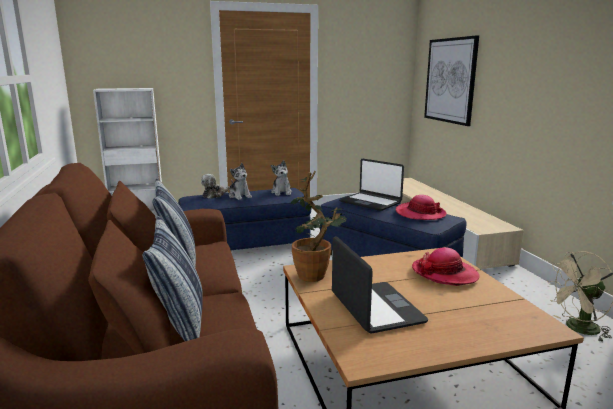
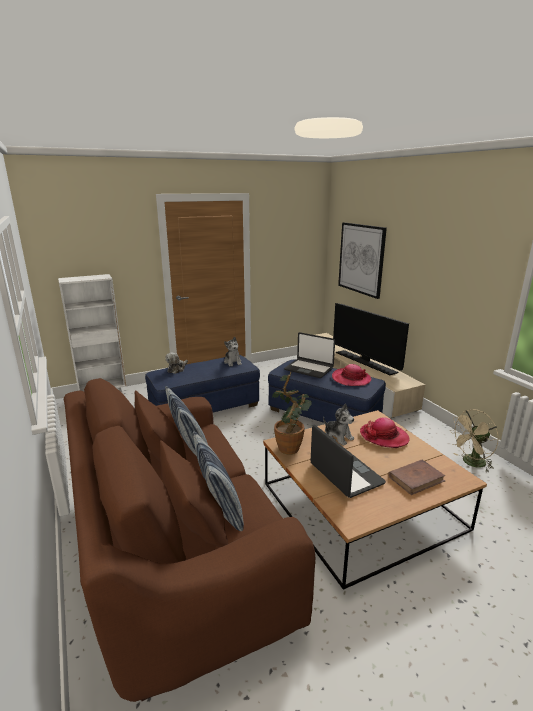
camera: 10 degrees left, 5 degrees up
plush toy [229,163,252,200] -> plush toy moved to [323,404,354,446]
none -> television [333,303,409,375]
none -> brown book [388,460,445,495]

